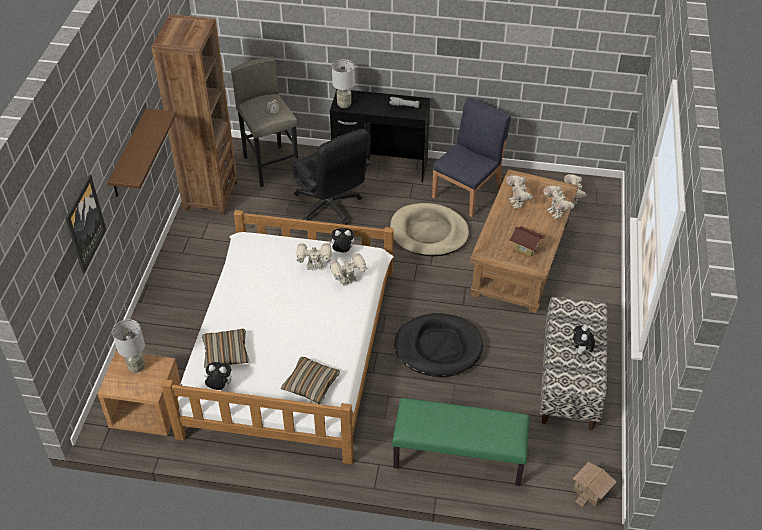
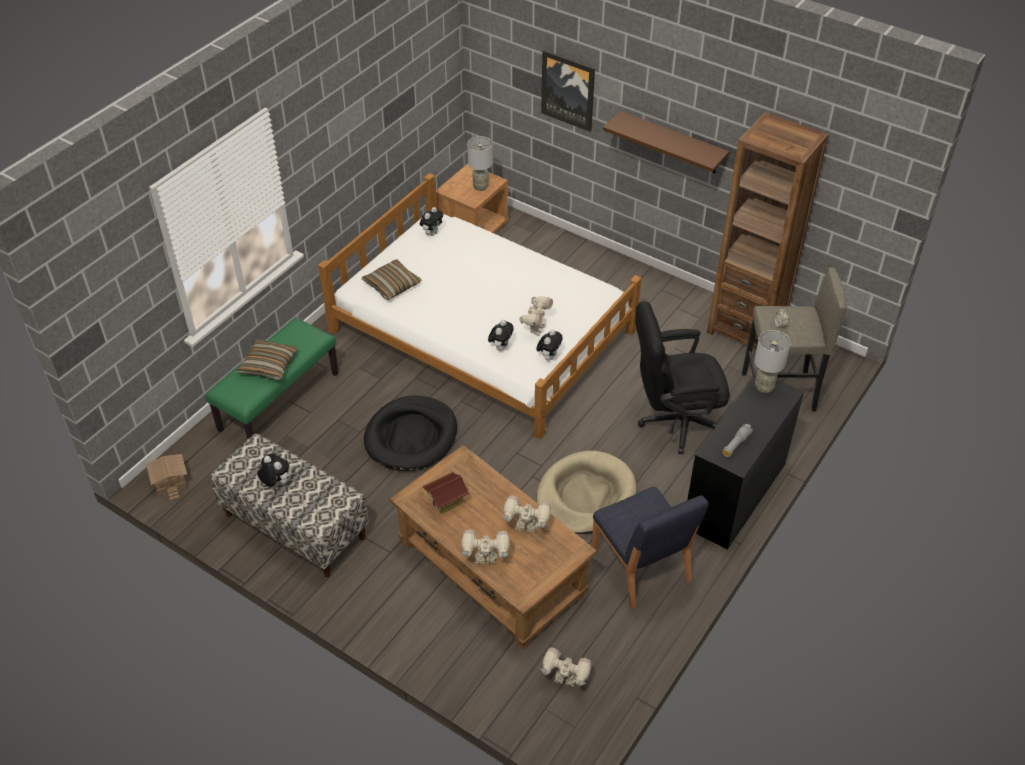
camera: 115 degrees right, 0 degrees up
pillow [202,329,249,369] -> pillow moved to [237,339,297,380]
toy robot [330,253,368,286] -> plush toy [488,320,513,351]

